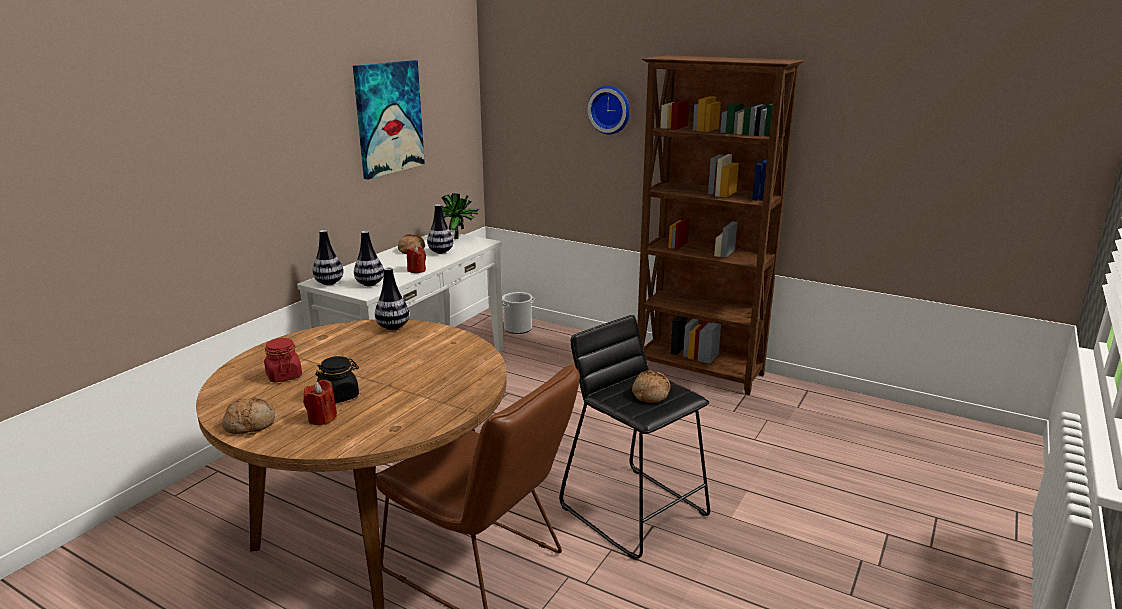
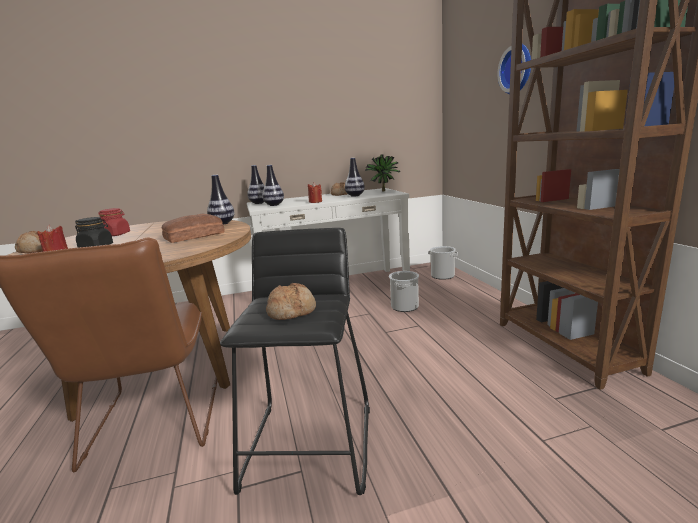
camera: 45 degrees right, 5 degrees down
picture [353,60,425,180] -> none
none -> bread [162,214,225,243]
none -> bucket [389,271,419,312]

